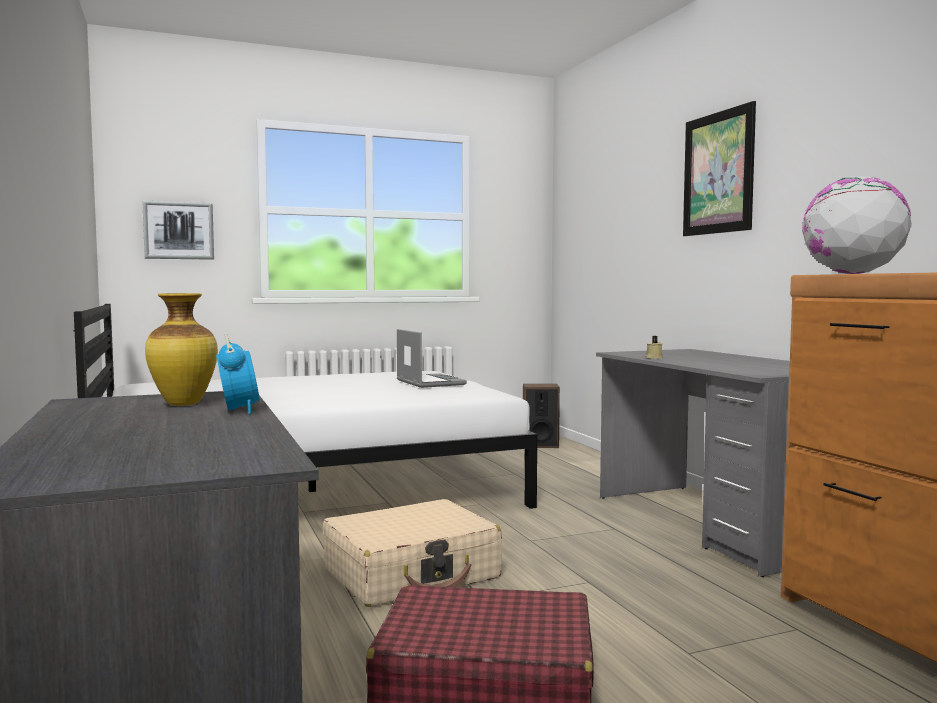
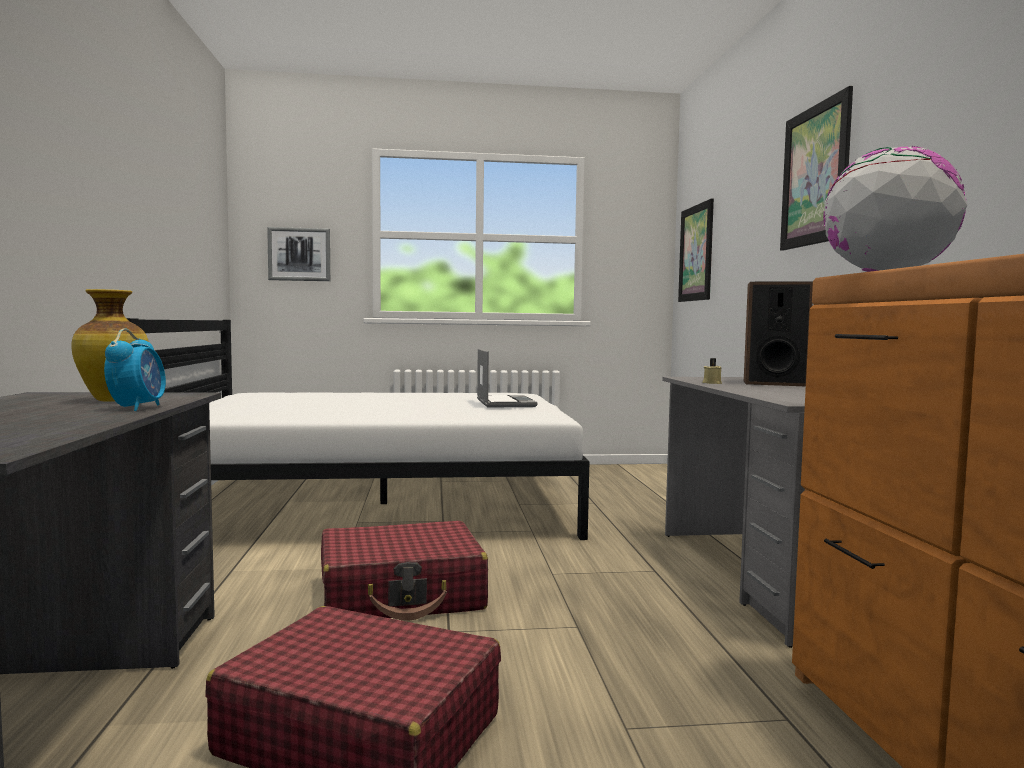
camera: 15 degrees right, 0 degrees up
beige suitcase [323,499,502,607] -> red suitcase [321,521,488,621]
speaker [523,384,560,448] -> speaker moved to [744,281,813,386]
none -> picture [678,198,714,302]

